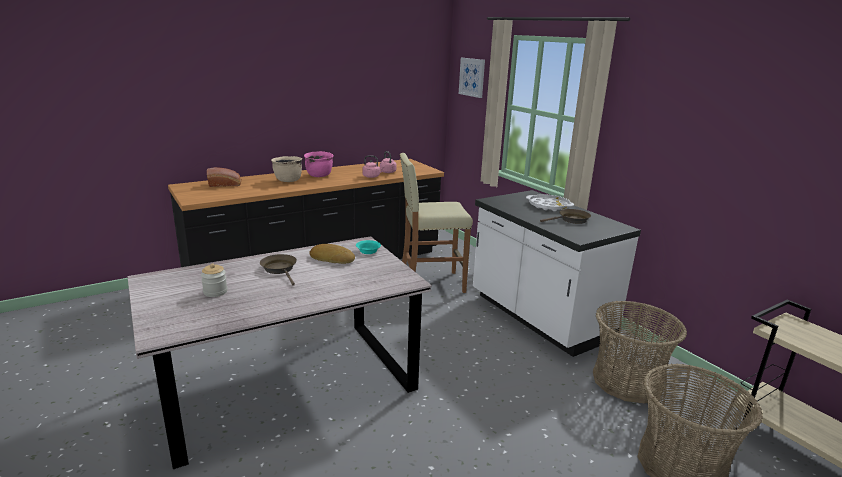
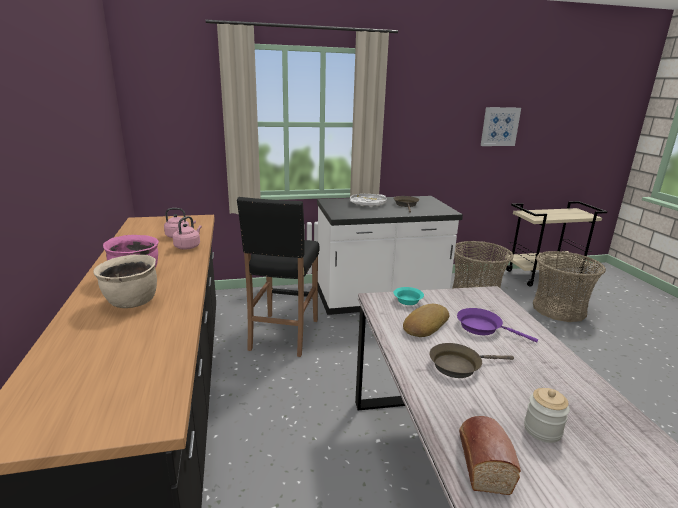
camera: 70 degrees left, 0 degrees up
bread [207,167,241,187] -> bread moved to [459,416,521,495]
beige stool [400,153,473,293] -> black stool [237,197,320,357]
picture [459,58,485,98] -> picture moved to [481,107,521,146]
none -> purple frying pan [457,308,538,342]

